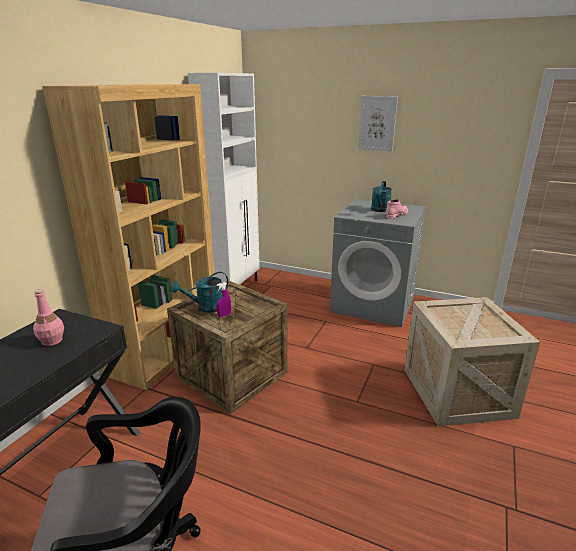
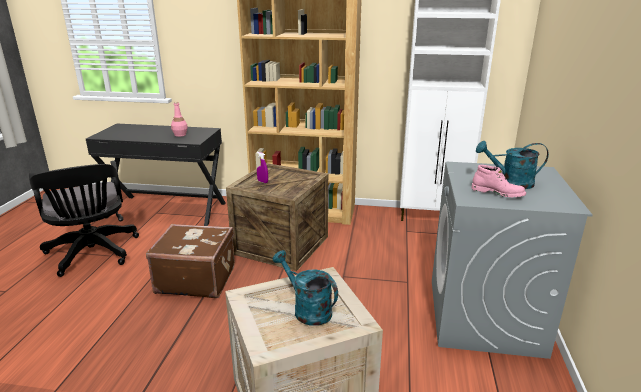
camera: 75 degrees right, 0 degrees up
turquoise watering can [171,272,228,313] -> turquoise watering can moved to [273,250,338,326]
picture [358,96,398,151] -> none
none -> brown suitcase [146,224,235,298]

